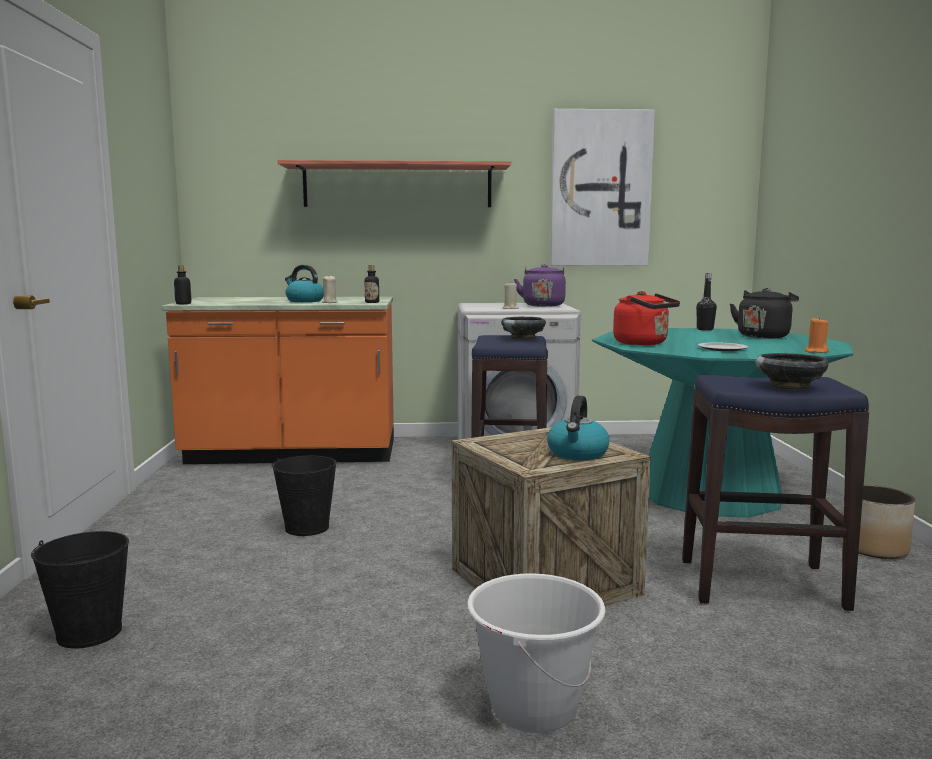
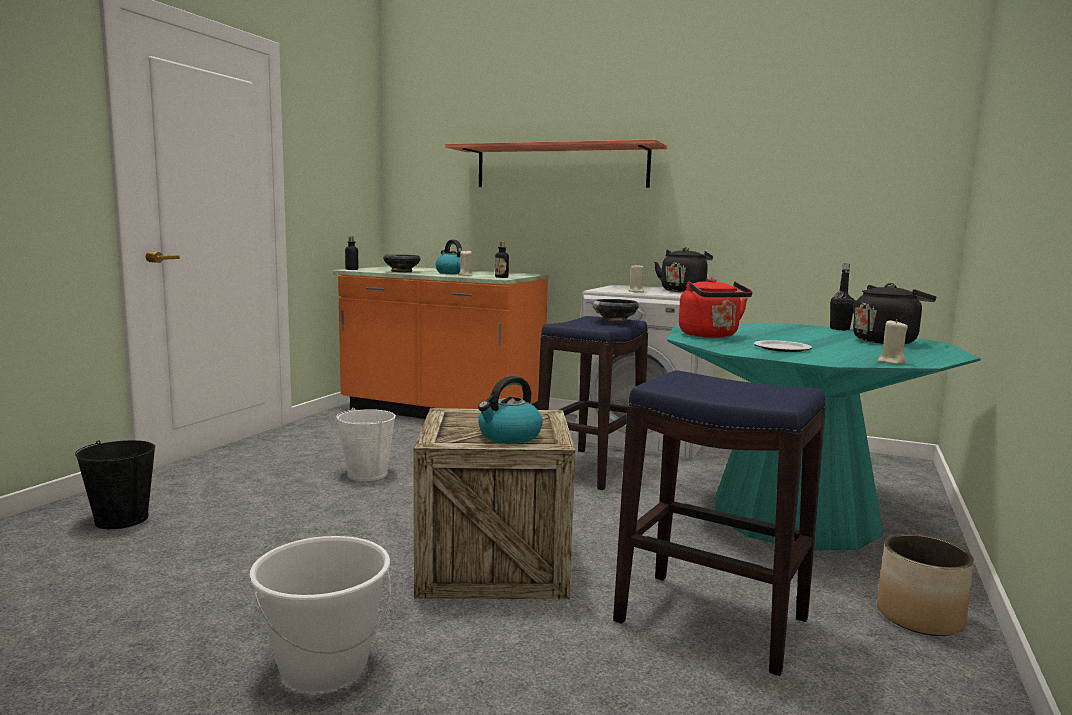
camera: 25 degrees right, 0 degrees up
black bucket [272,456,337,536] -> white bucket [336,408,396,481]
purple kettle [514,264,566,307] -> black kettle [654,247,713,292]
picture [550,109,655,266] -> none
black bowl [755,353,829,390] -> black bowl moved to [383,255,421,272]
orange candle [805,317,829,353] -> beige candle [877,319,908,364]

